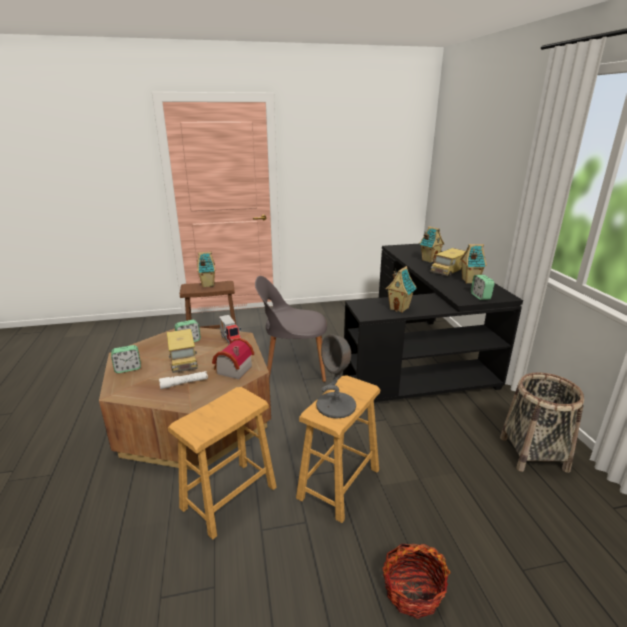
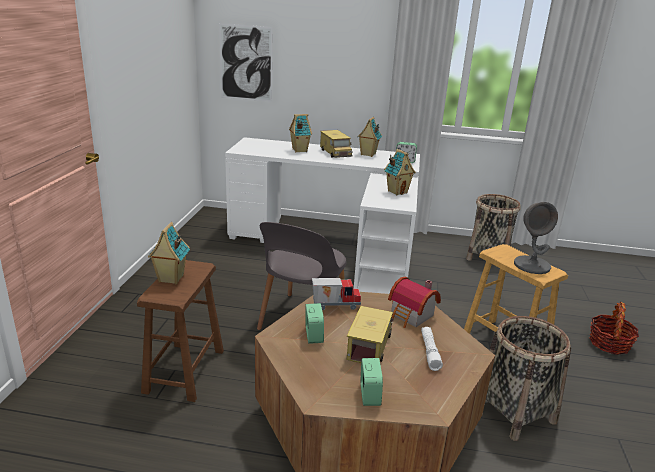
camera: 70 degrees left, 0 degrees up
toy truck [167,329,198,373] -> toy truck turned 75 degrees counterclockwise [347,306,394,363]
brown stool [168,387,277,539] -> basket [486,316,571,441]
black desk [343,244,523,402] -> white desk [225,137,420,294]
none -> picture [219,23,273,102]

